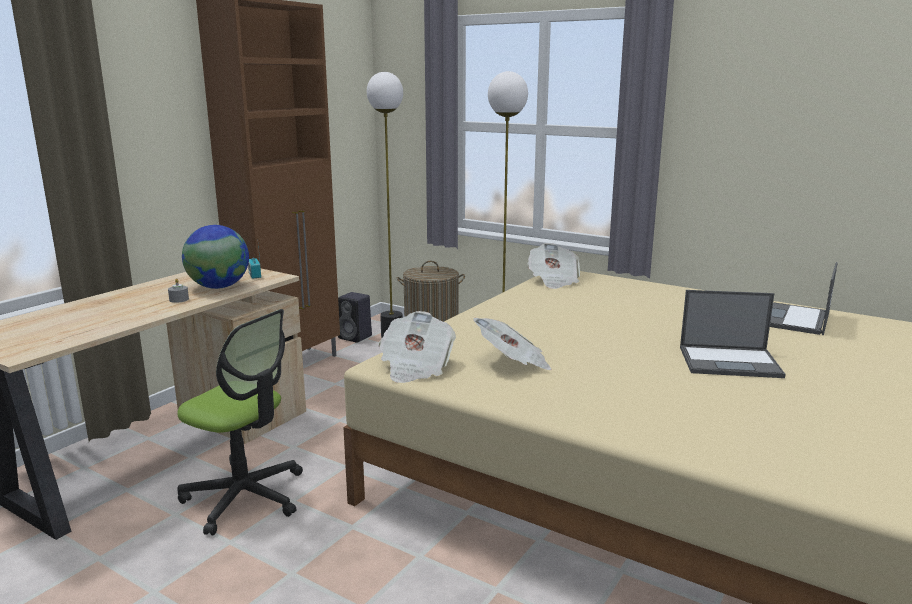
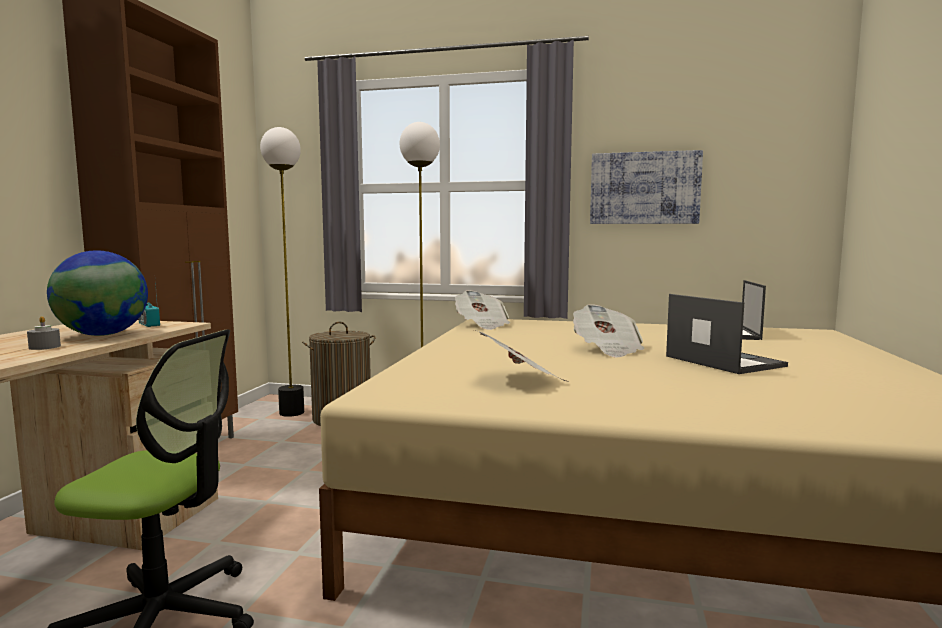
camera: 20 degrees left, 10 degrees down
black speaker [338,292,372,343] -> none
newspaper [378,311,456,383] -> newspaper moved to [573,304,645,357]
laptop [680,290,785,378] -> laptop turned 105 degrees counterclockwise [666,294,788,374]
none -> picture [590,150,703,224]

